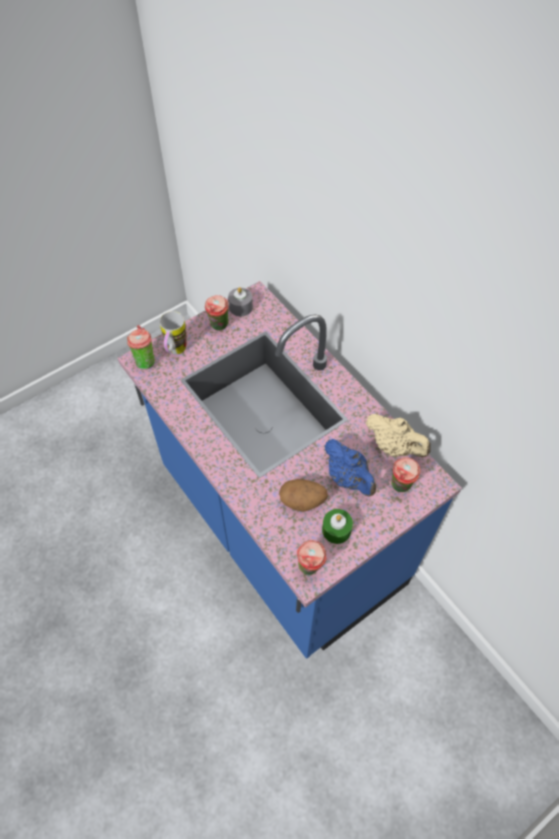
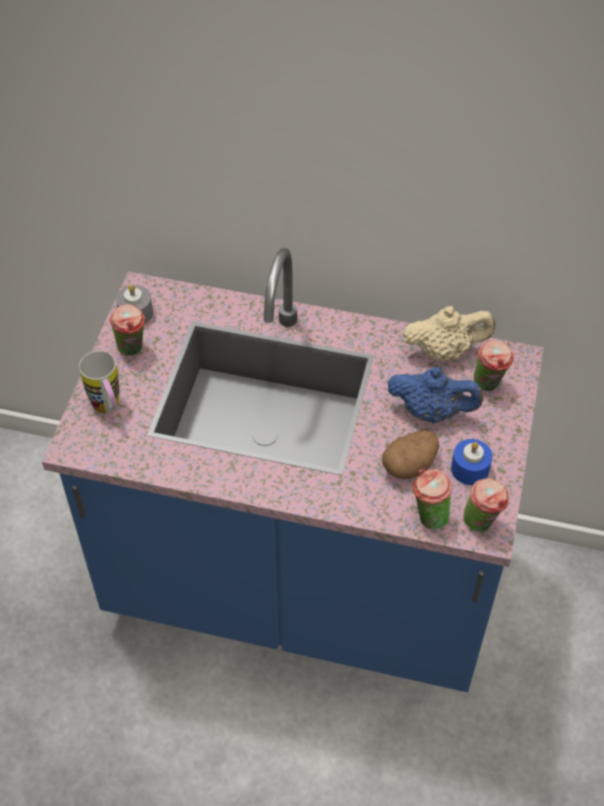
camera: 40 degrees left, 5 degrees down
cup [127,325,155,370] -> cup moved to [413,469,452,530]
green candle [322,509,353,544] -> blue candle [451,439,493,485]

